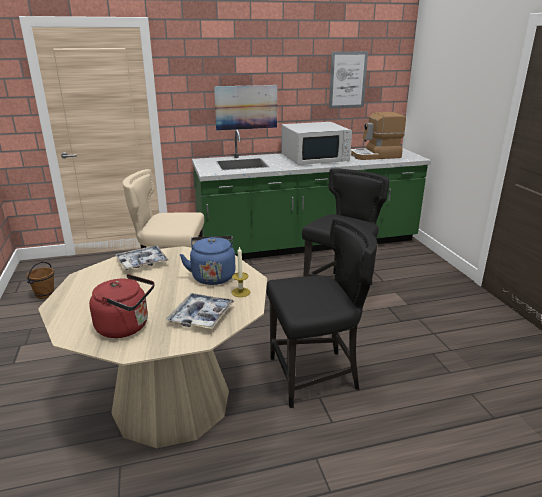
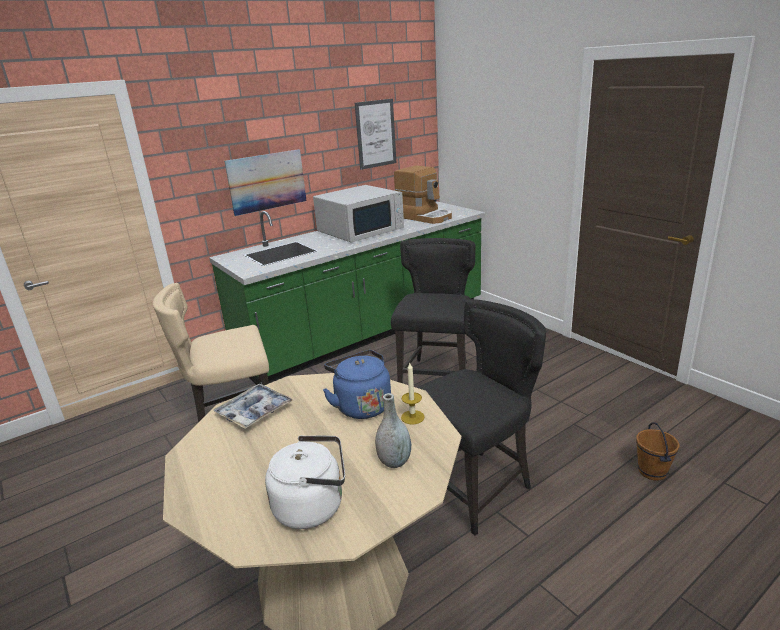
camera: 20 degrees left, 0 degrees up
brown bucket [26,261,54,299] -> brown bucket moved to [636,422,680,481]
red kettle [89,274,154,338] -> white kettle [265,435,345,529]
tray [166,293,235,329] -> grey vase [375,393,411,468]
coffee machine [351,112,406,160] -> coffee machine turned 105 degrees counterclockwise [394,166,452,224]

